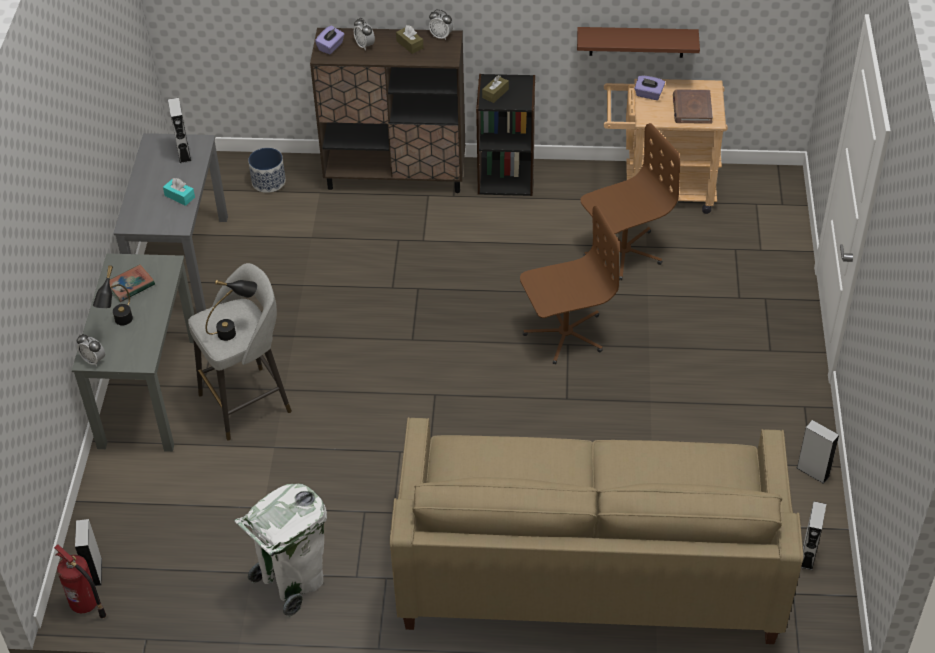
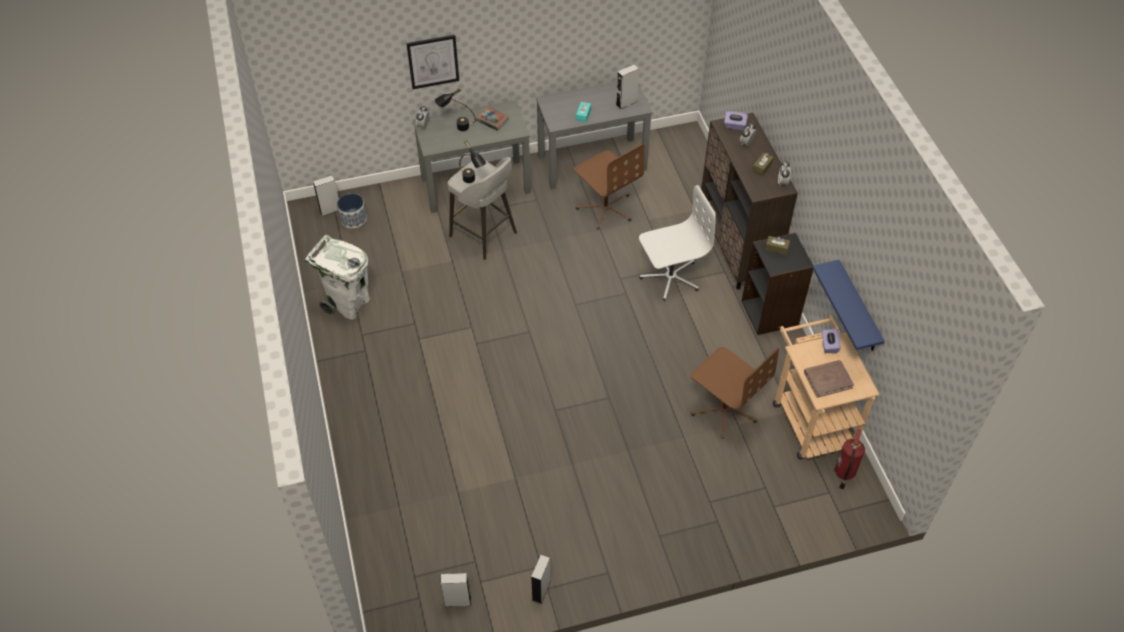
camera: 70 degrees right, 5 degrees up
fire extinguisher [54,544,106,619] -> fire extinguisher moved to [835,429,865,490]
planter [248,148,286,193] -> planter moved to [337,193,367,228]
beige sofa [390,417,803,644] -> none
brown office chair [520,206,619,364] -> brown office chair moved to [574,144,645,230]
brown shelf [577,27,700,58] -> blue shelf [812,260,885,351]
none -> picture [406,35,459,89]
none -> white office chair [639,185,716,301]

